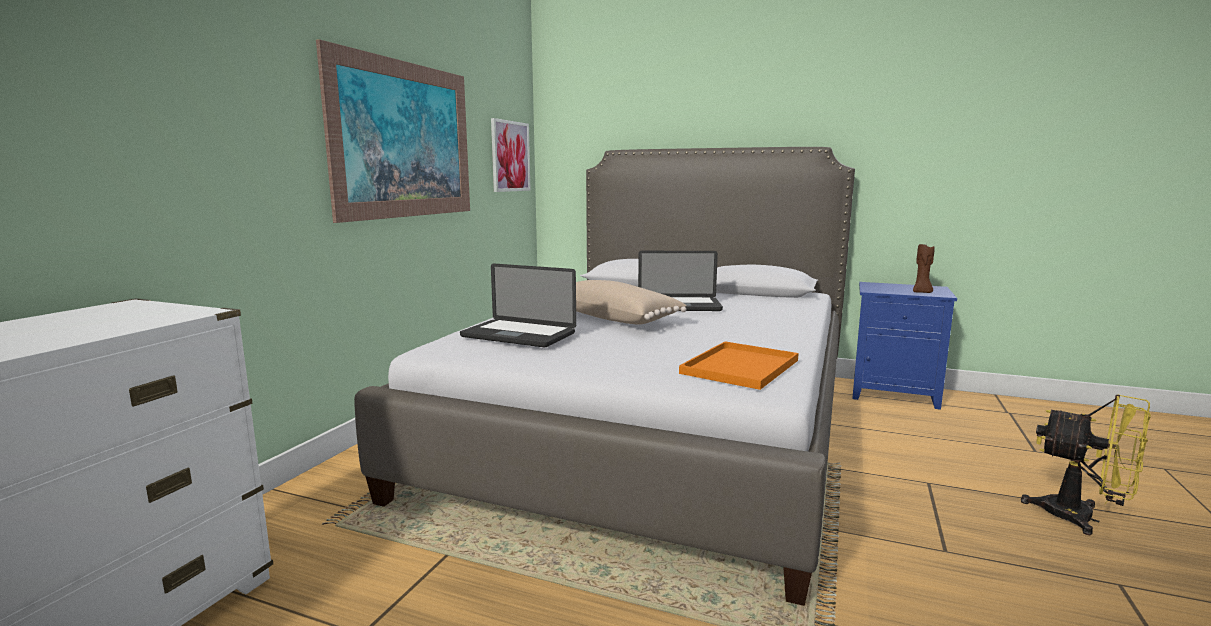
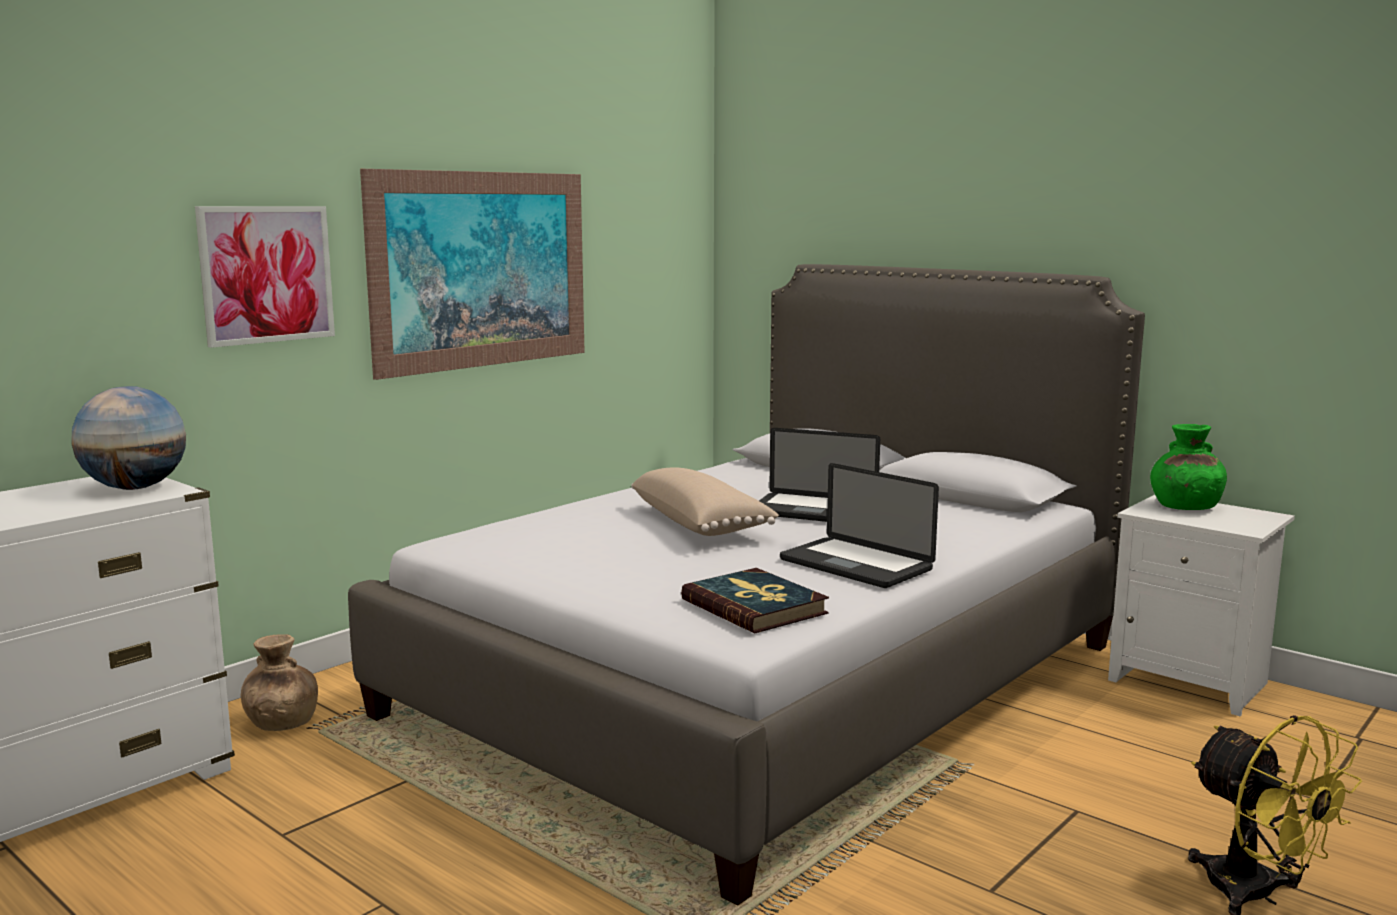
camera: 20 degrees right, 0 degrees up
laptop [460,264,576,347] -> laptop moved to [780,463,939,588]
picture [491,118,530,192] -> picture moved to [195,206,335,348]
orange tray [679,342,798,390] -> book [681,568,829,633]
blue nightstand [852,282,957,410] -> white nightstand [1108,495,1295,716]
brown candle [913,244,935,293] -> none
none -> globe [71,386,186,490]
none -> brown vase [241,634,318,731]
none -> green vase [1150,424,1227,510]

